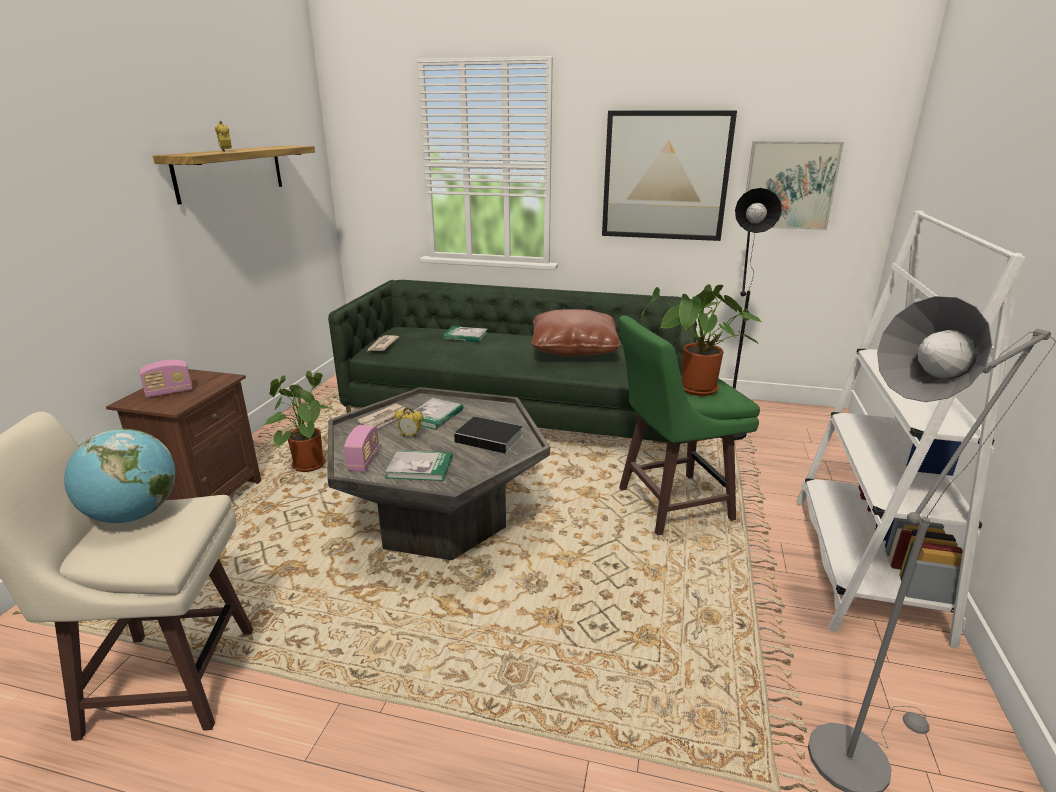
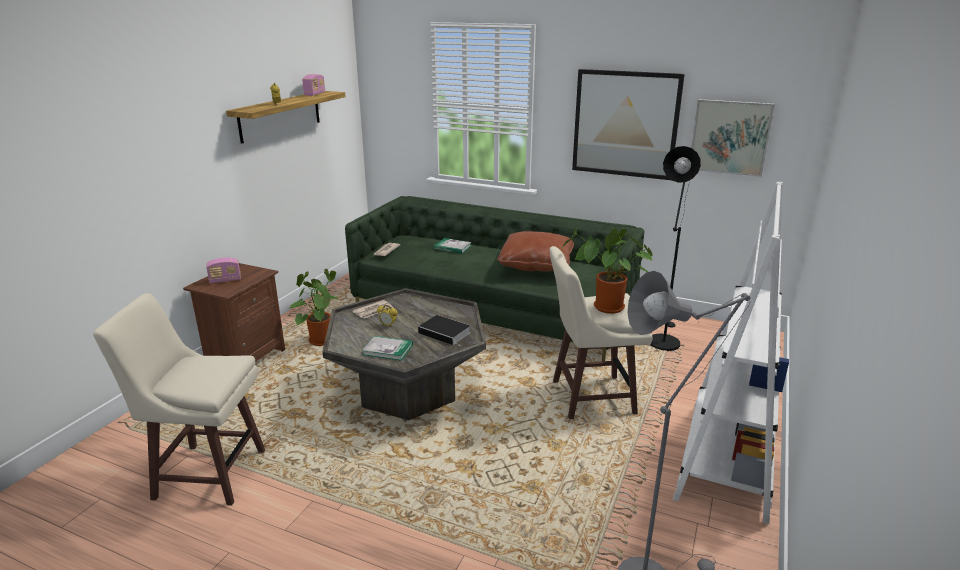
camera: 10 degrees right, 0 degrees up
globe [64,429,175,523] -> none
radio [344,425,379,472] -> radio moved to [302,74,325,96]
book [411,398,463,430] -> none
green stool [619,315,760,536] -> beige stool [549,246,653,419]

